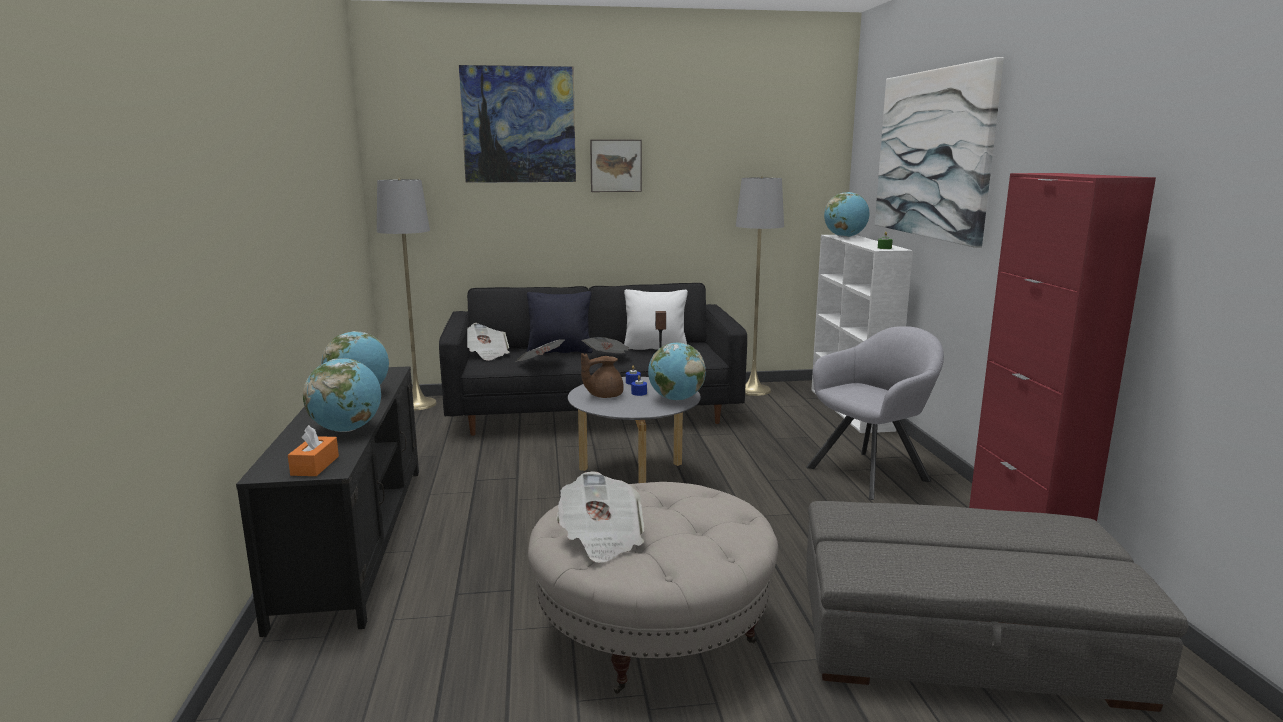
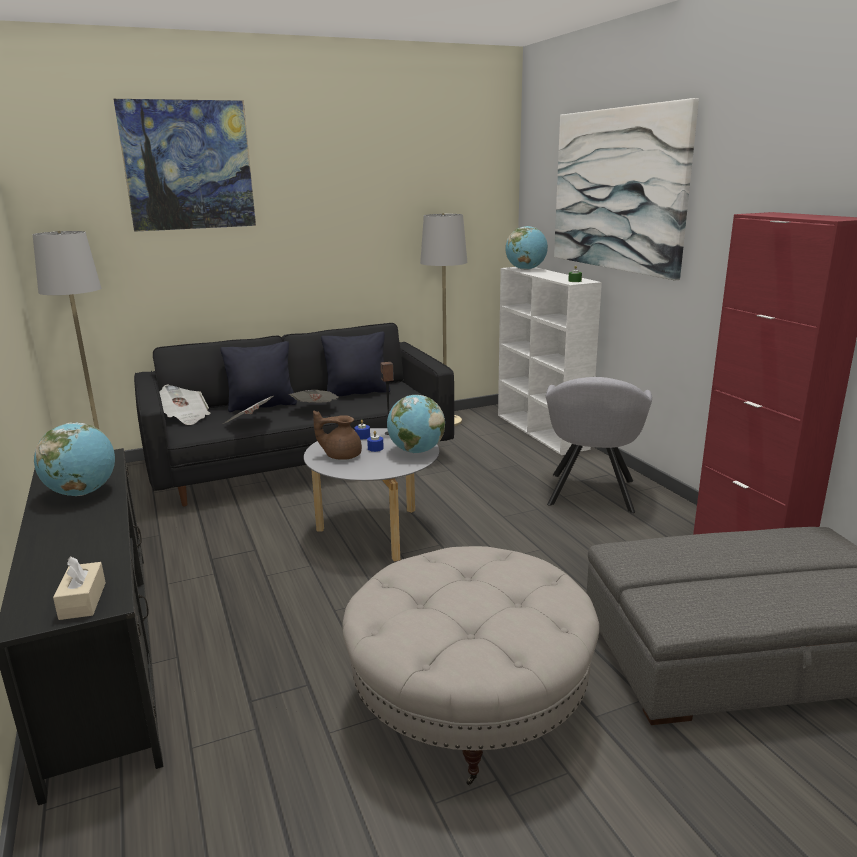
camera: 15 degrees left, 5 degrees up
orange tissue box [288,425,339,476] -> beige tissue box [53,556,106,620]
globe [303,358,381,432] -> none
newspaper [557,472,644,563] -> none
brown teapot [581,353,624,398] -> brown teapot turned 45 degrees clockwise [313,410,362,460]
picture [590,140,642,192] -> none
white pillow [624,289,688,350] -> black pillow [321,332,390,396]
grey armchair [806,326,944,500] -> grey armchair turned 150 degrees clockwise [546,377,652,513]

